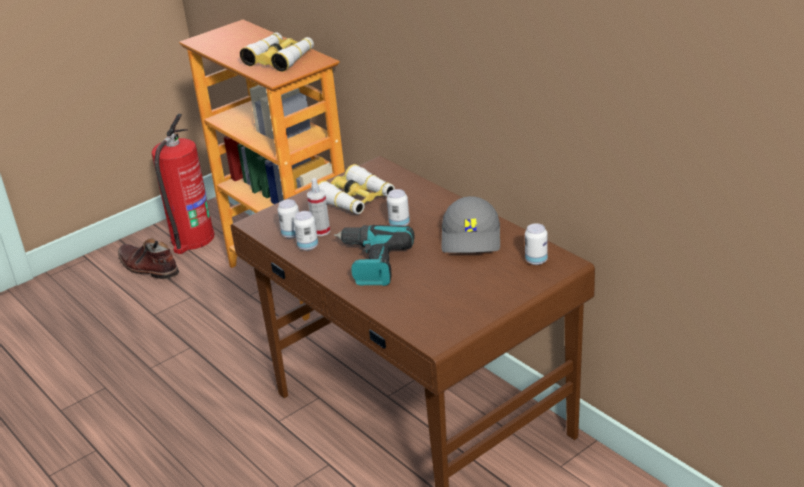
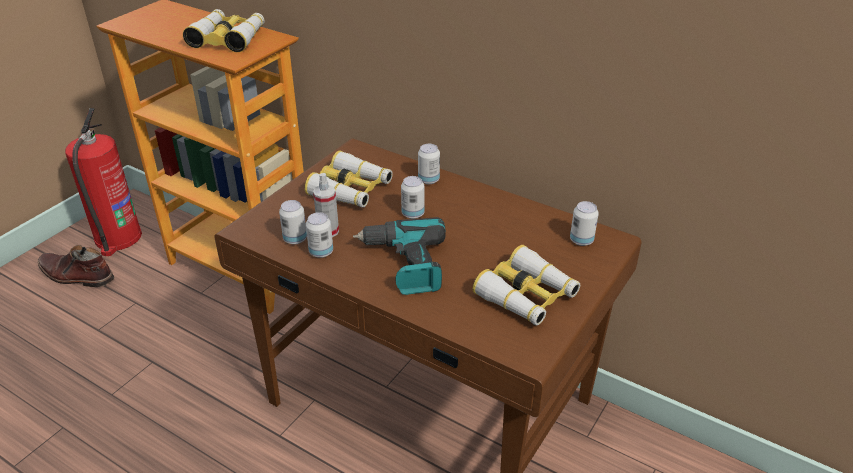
camera: 20 degrees left, 5 degrees up
grey cap [441,196,500,253] -> none
none -> can [418,144,440,184]
none -> binoculars [473,245,580,325]

